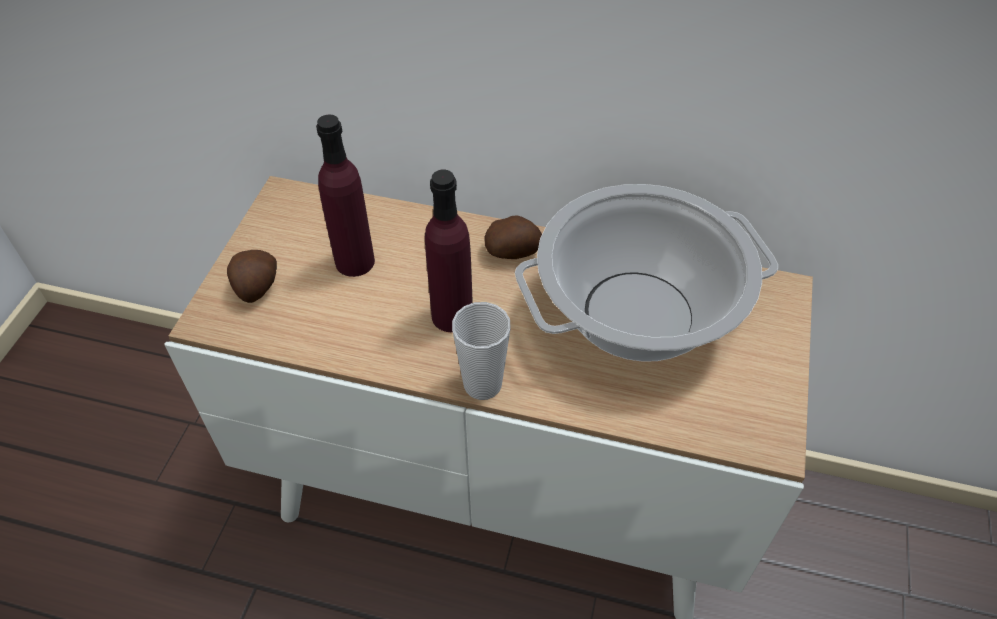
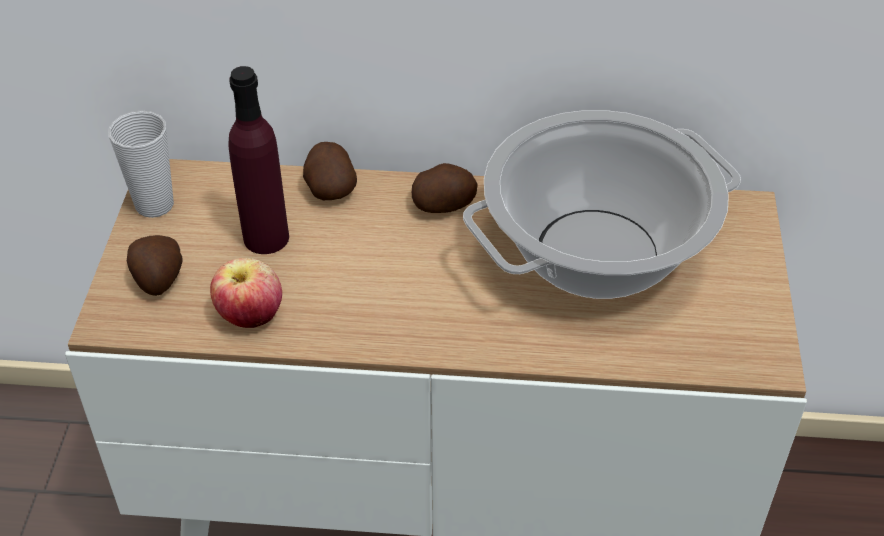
camera: 10 degrees left, 5 degrees down
purple bottle [425,170,473,332] -> none
cup [452,302,511,400] -> cup moved to [108,110,174,218]
none -> apple [210,258,282,328]
none -> potato [303,142,357,200]

